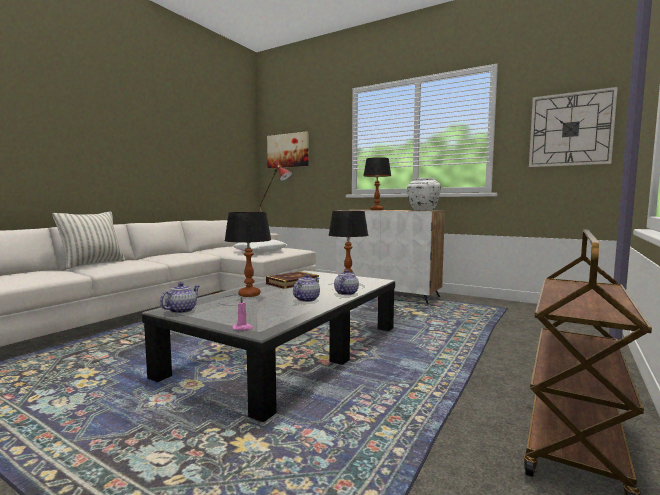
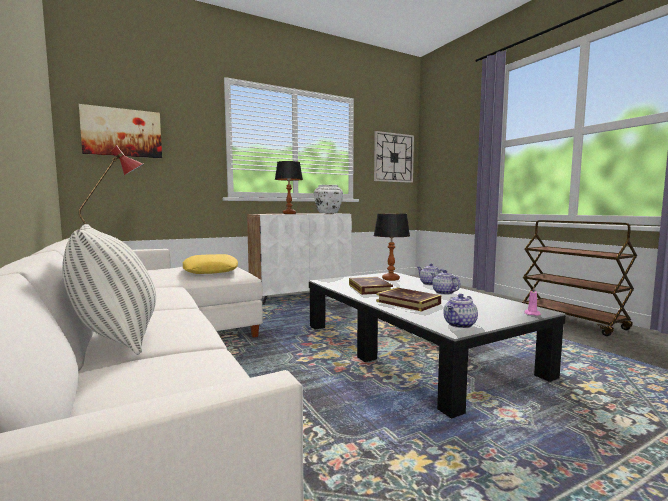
camera: 60 degrees left, 0 degrees up
teapot [160,282,199,314] -> teapot turned 105 degrees counterclockwise [444,294,478,328]
table lamp [224,212,271,297] -> book [376,287,441,312]
white pillow [233,239,287,253] -> yellow pillow [183,254,238,274]

